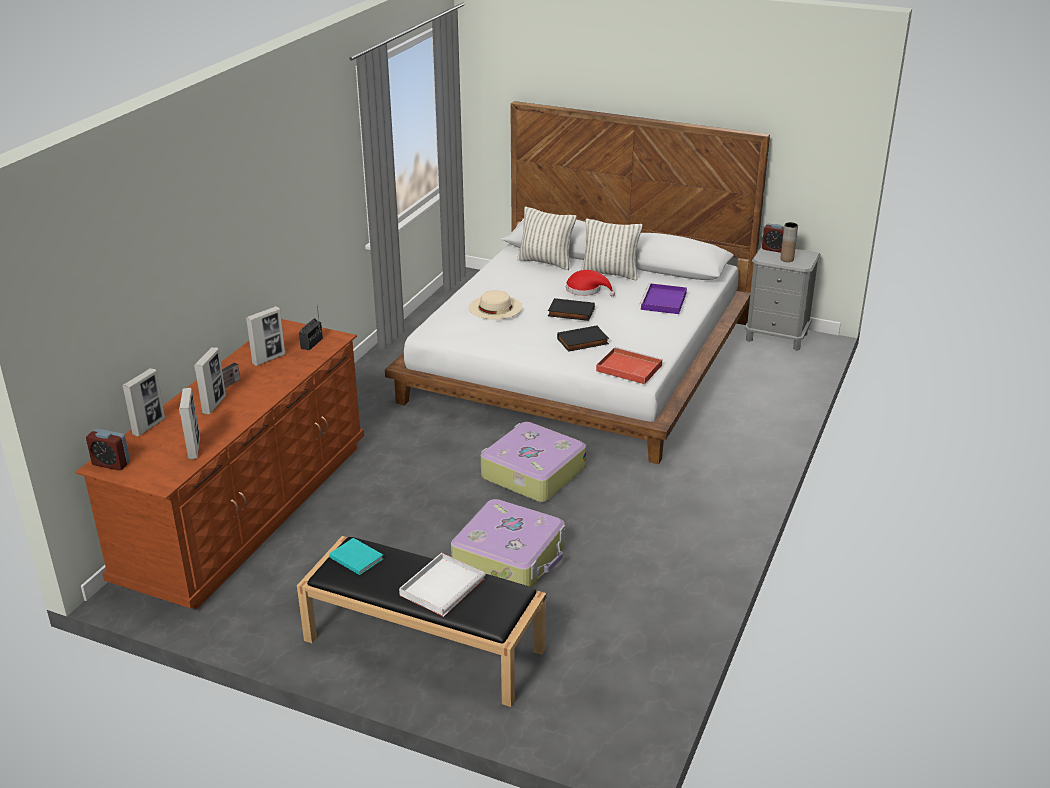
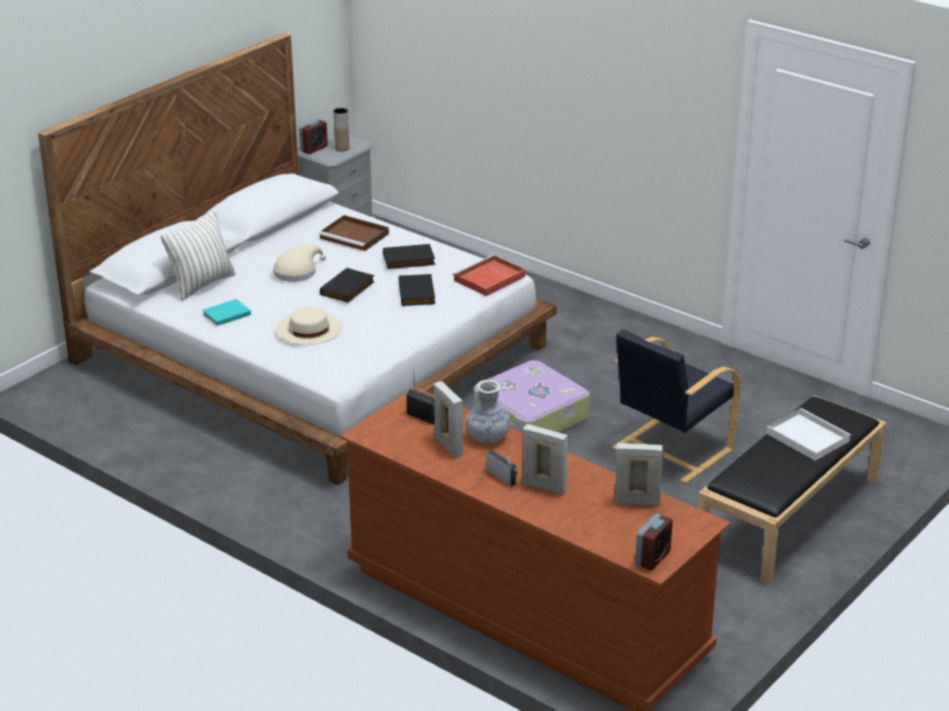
camera: 75 degrees left, 0 degrees up
picture frame [122,368,165,437] -> none
turquoise book [329,538,384,575] -> turquoise book moved to [203,299,251,326]
suitcase [451,499,565,587] -> black armchair [612,330,741,484]
red hat [566,270,615,296] -> beige hat [273,244,326,282]
pillow [581,219,643,280] -> none
purple tray [639,283,687,314] -> brown tray [319,215,389,251]
none -> black book [383,244,435,269]
none -> vase [466,380,510,444]

